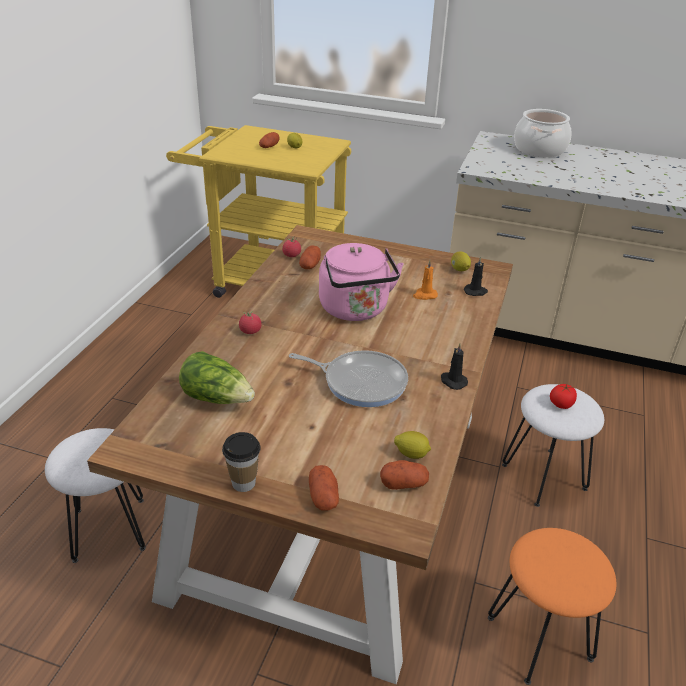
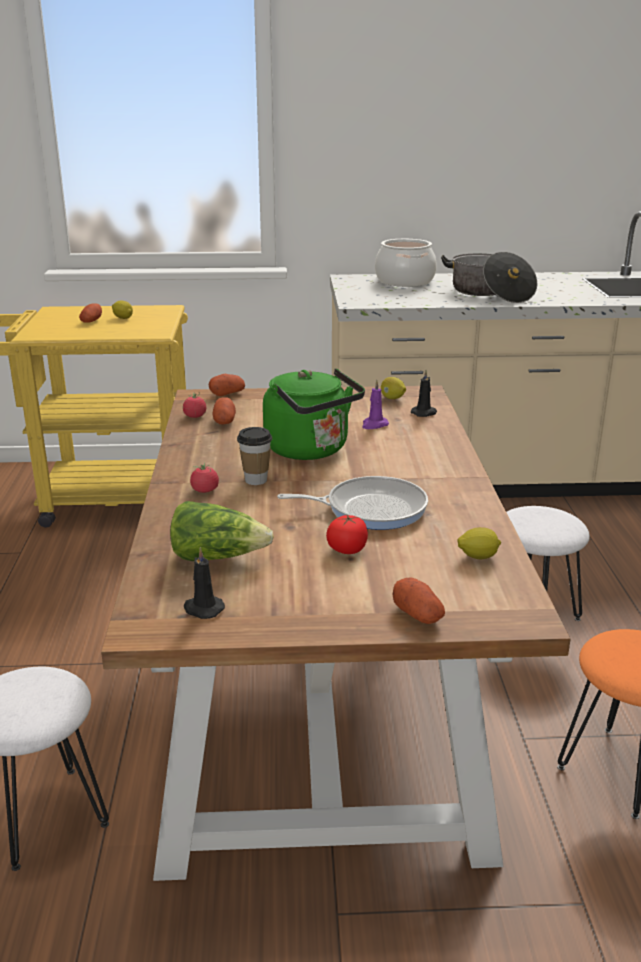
camera: 20 degrees left, 10 degrees down
cup [222,432,261,492] -> cup moved to [237,427,272,485]
pink kettle [319,243,404,321] -> green kettle [263,368,365,460]
potato [380,460,429,490] -> potato moved to [209,374,245,396]
orange candle [413,260,438,300] -> purple candle [362,380,389,429]
black candle [441,344,468,390] -> black candle moved to [184,547,225,619]
tomato [550,384,577,409] -> tomato moved to [326,515,368,554]
none -> cooking pot [441,252,537,303]

